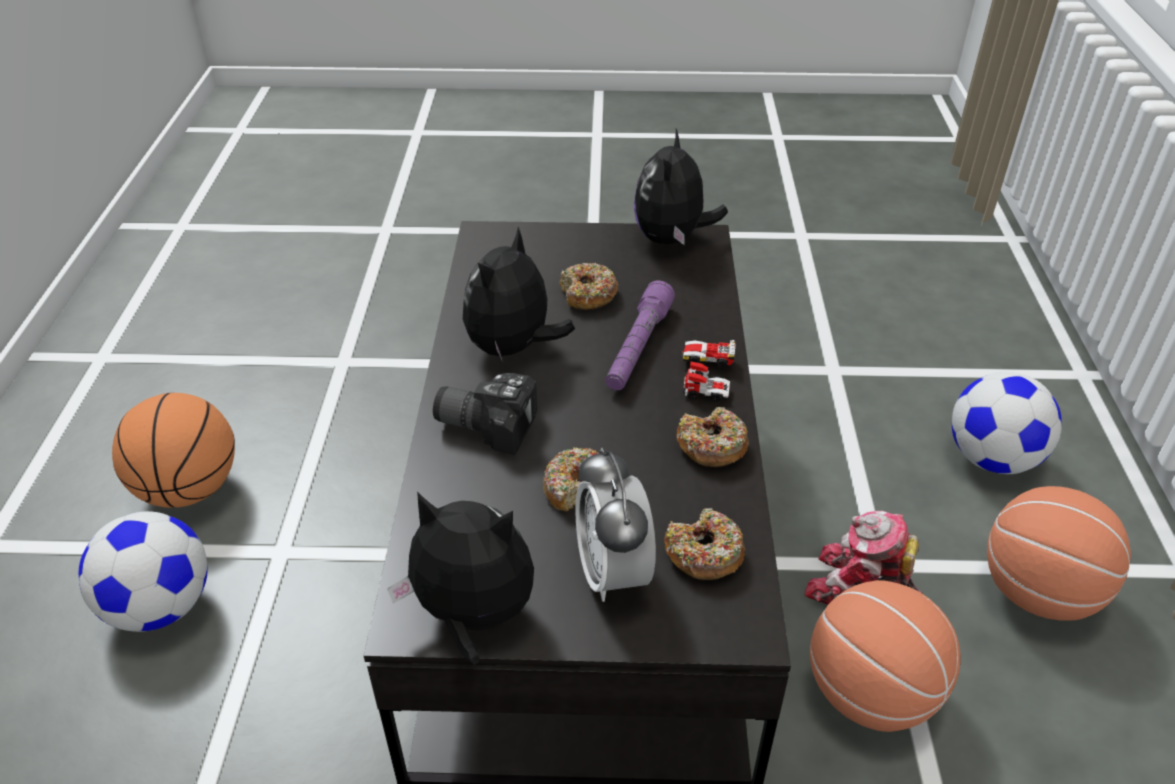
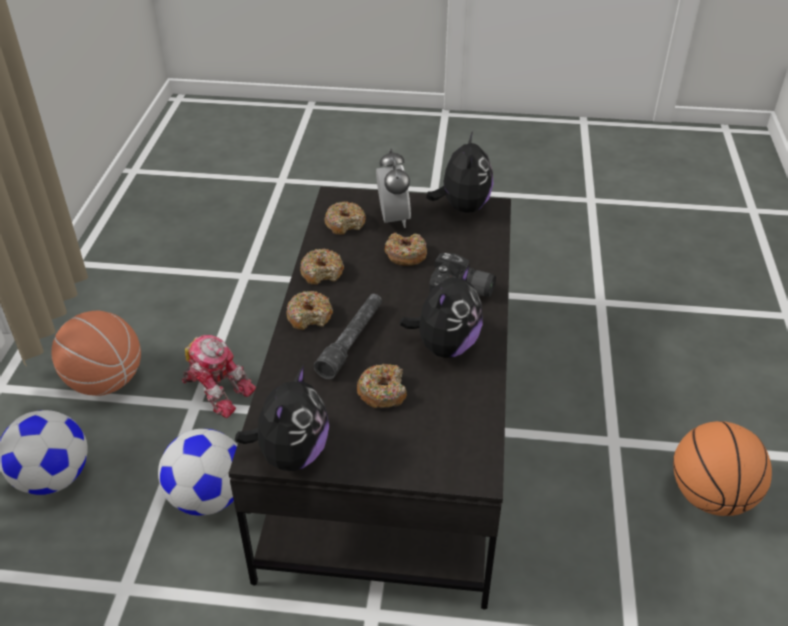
camera: 175 degrees left, 0 degrees up
football [79,511,208,632] -> football moved to [158,429,237,515]
plush toy [387,492,534,665] -> plush toy turned 105 degrees counterclockwise [426,131,493,213]
purple flashlight [605,280,675,390] -> grey flashlight [314,294,382,379]
toy car [681,340,736,402] -> donut [286,291,333,330]
basketball [810,580,961,732] -> none

